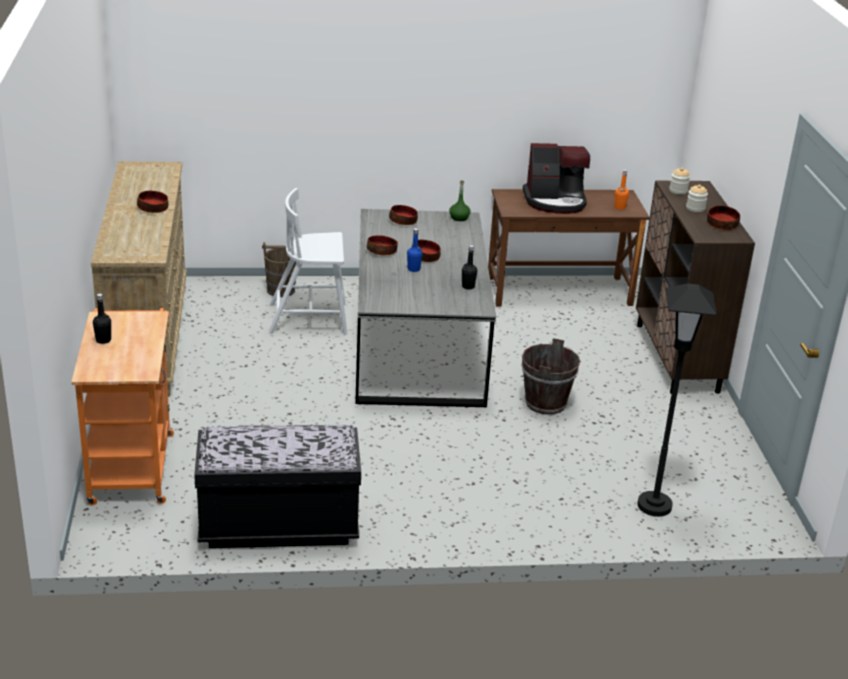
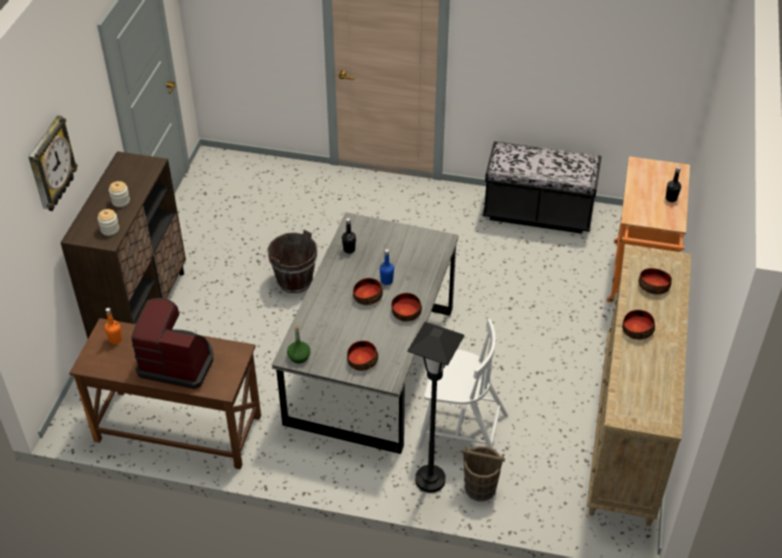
camera: 160 degrees left, 15 degrees up
black floor lamp [637,283,717,517] -> black floor lamp moved to [407,322,465,493]
bowl [707,206,740,230] -> bowl moved to [639,268,672,295]
none -> wall clock [28,115,78,211]

